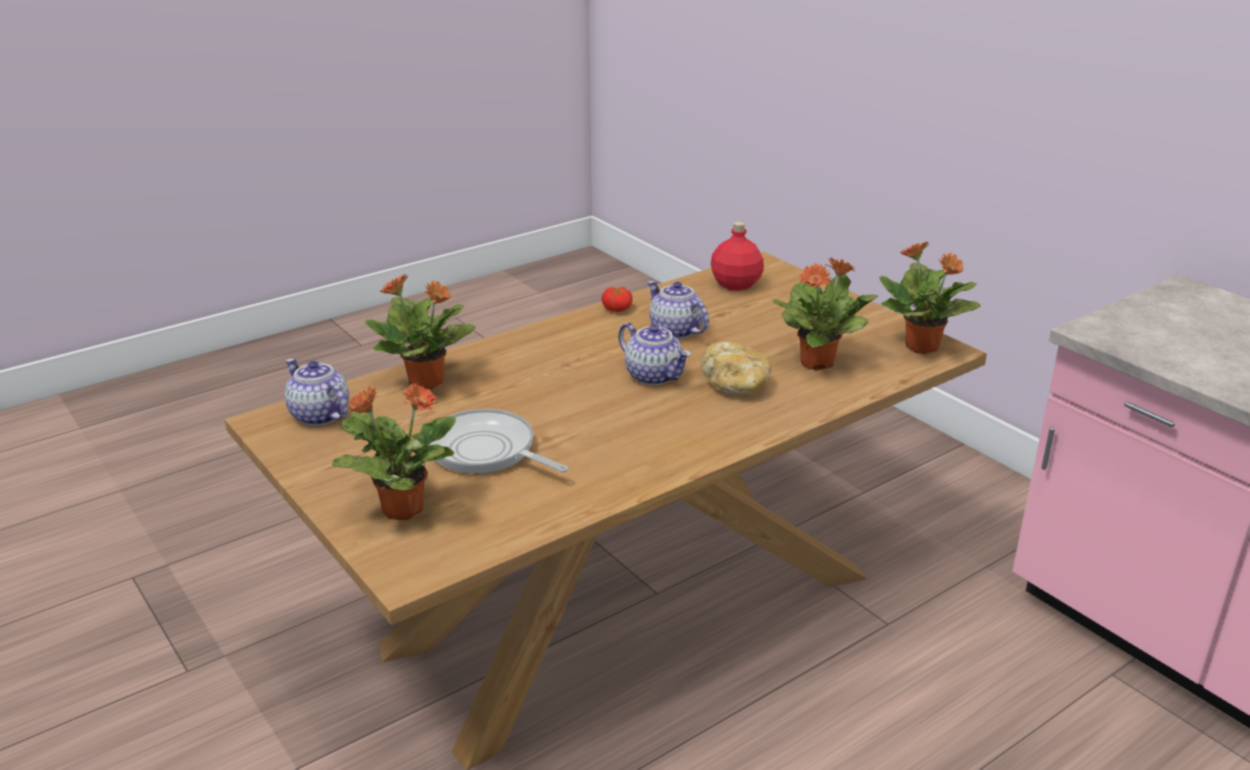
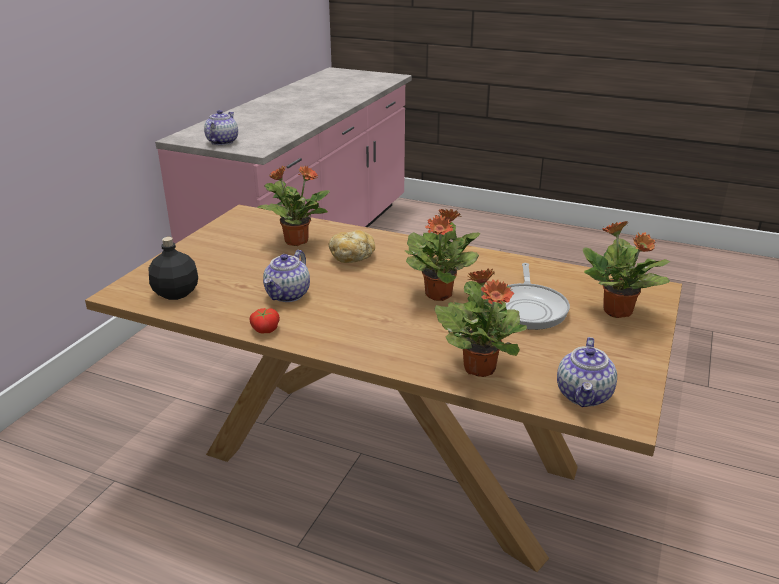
camera: 120 degrees left, 0 degrees up
teapot [618,323,691,385] -> teapot moved to [204,110,238,145]
red bottle [711,222,764,291] -> black bottle [148,237,198,300]
potted plant [879,241,981,354] -> potted plant moved to [405,209,480,301]

